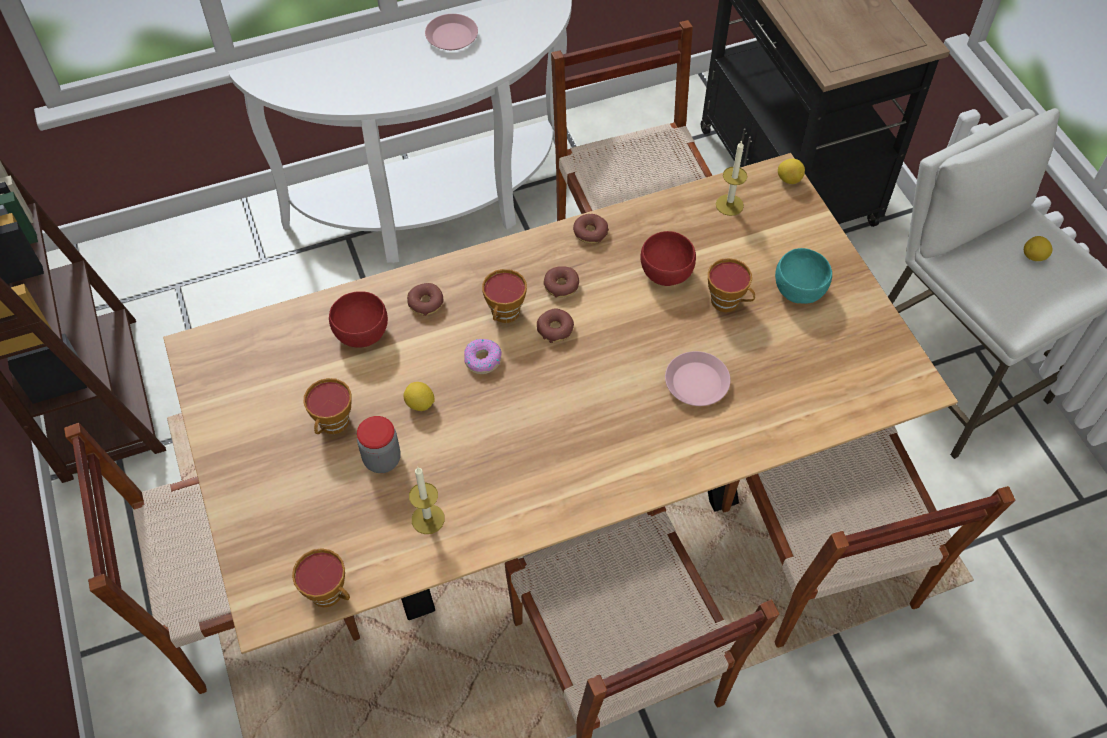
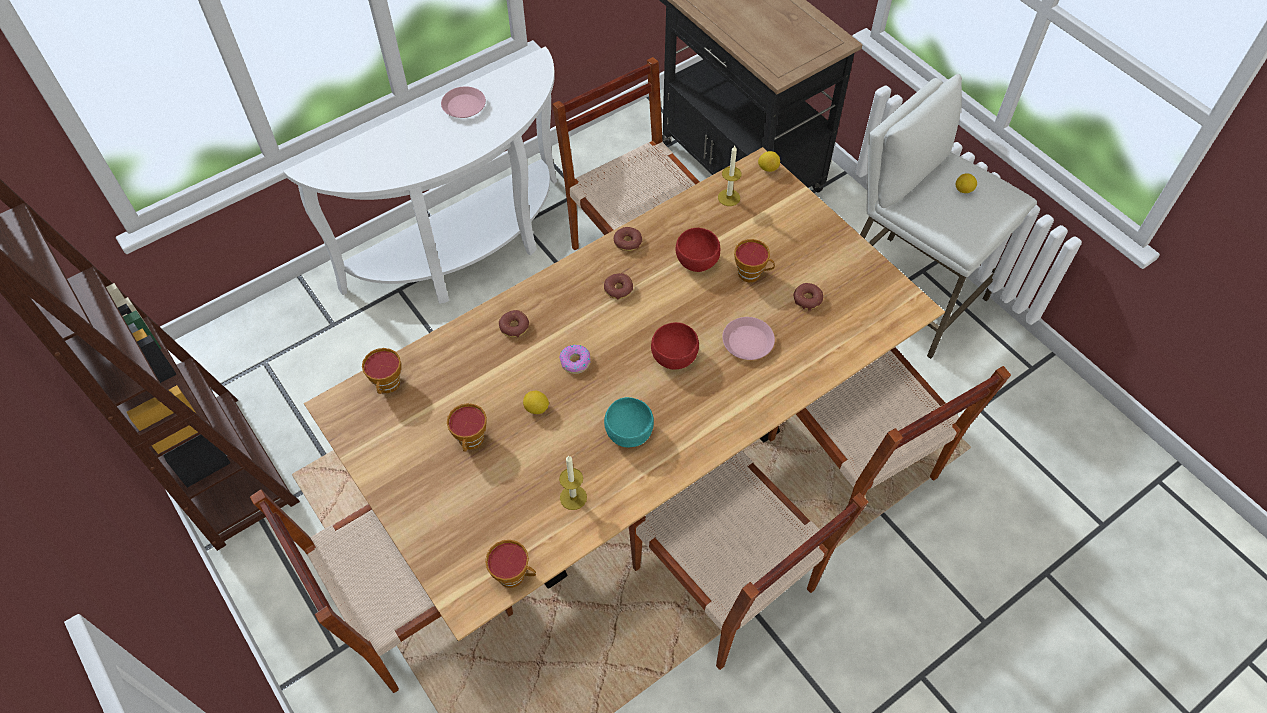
camera: 15 degrees left, 0 degrees up
red bowl [329,291,388,348] -> red bowl moved to [651,322,699,370]
jar [357,416,401,473] -> none
cup [482,269,527,323] -> cup moved to [362,348,401,394]
donut [537,308,574,343] -> donut moved to [794,283,823,311]
turquoise bowl [775,248,832,304] -> turquoise bowl moved to [604,397,654,448]

